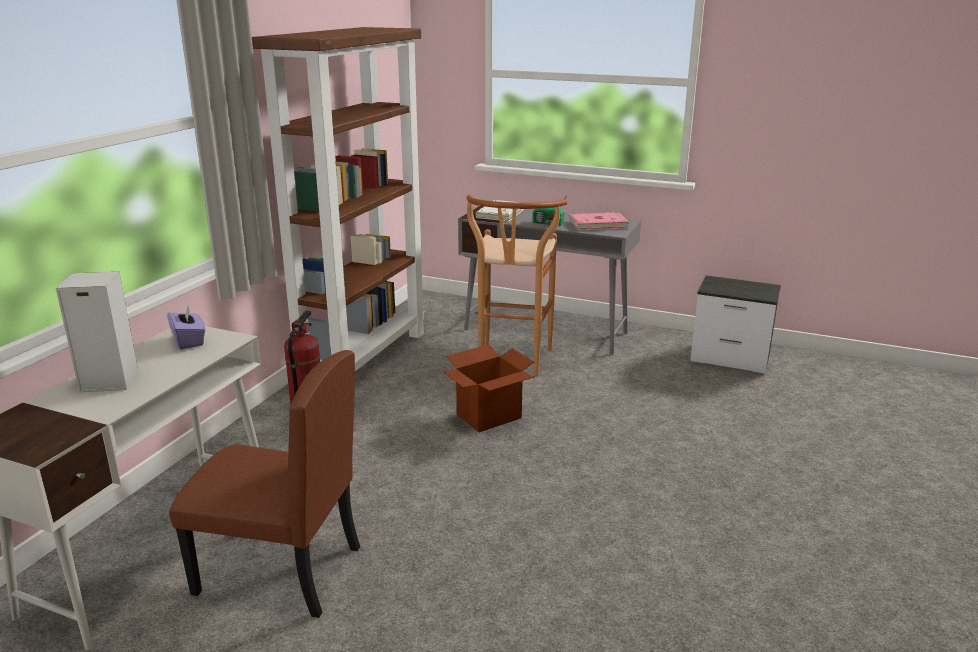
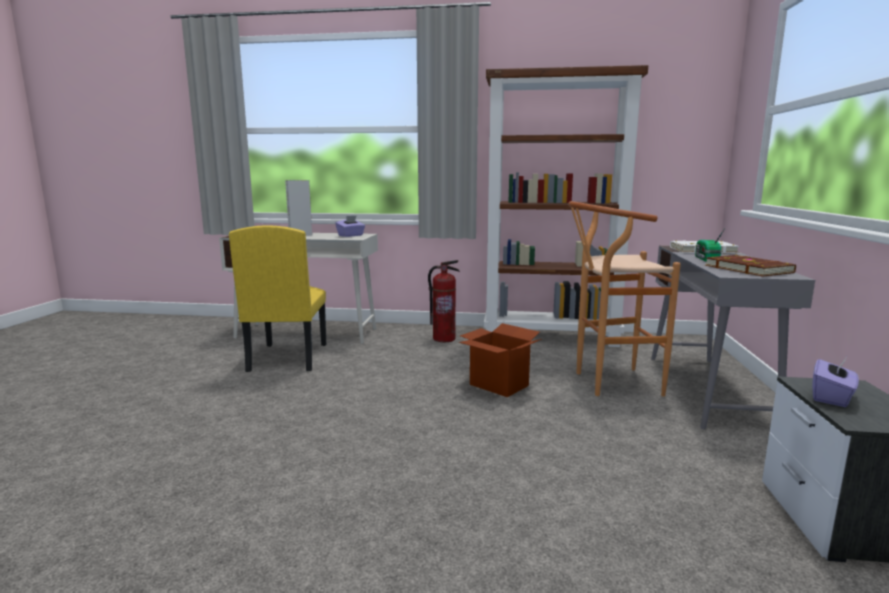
camera: 75 degrees right, 10 degrees down
brown chair [169,350,360,618] -> yellow chair [229,225,326,372]
pink book [569,212,629,230] -> brown book [705,255,796,277]
none -> purple tissue box [812,358,859,407]

